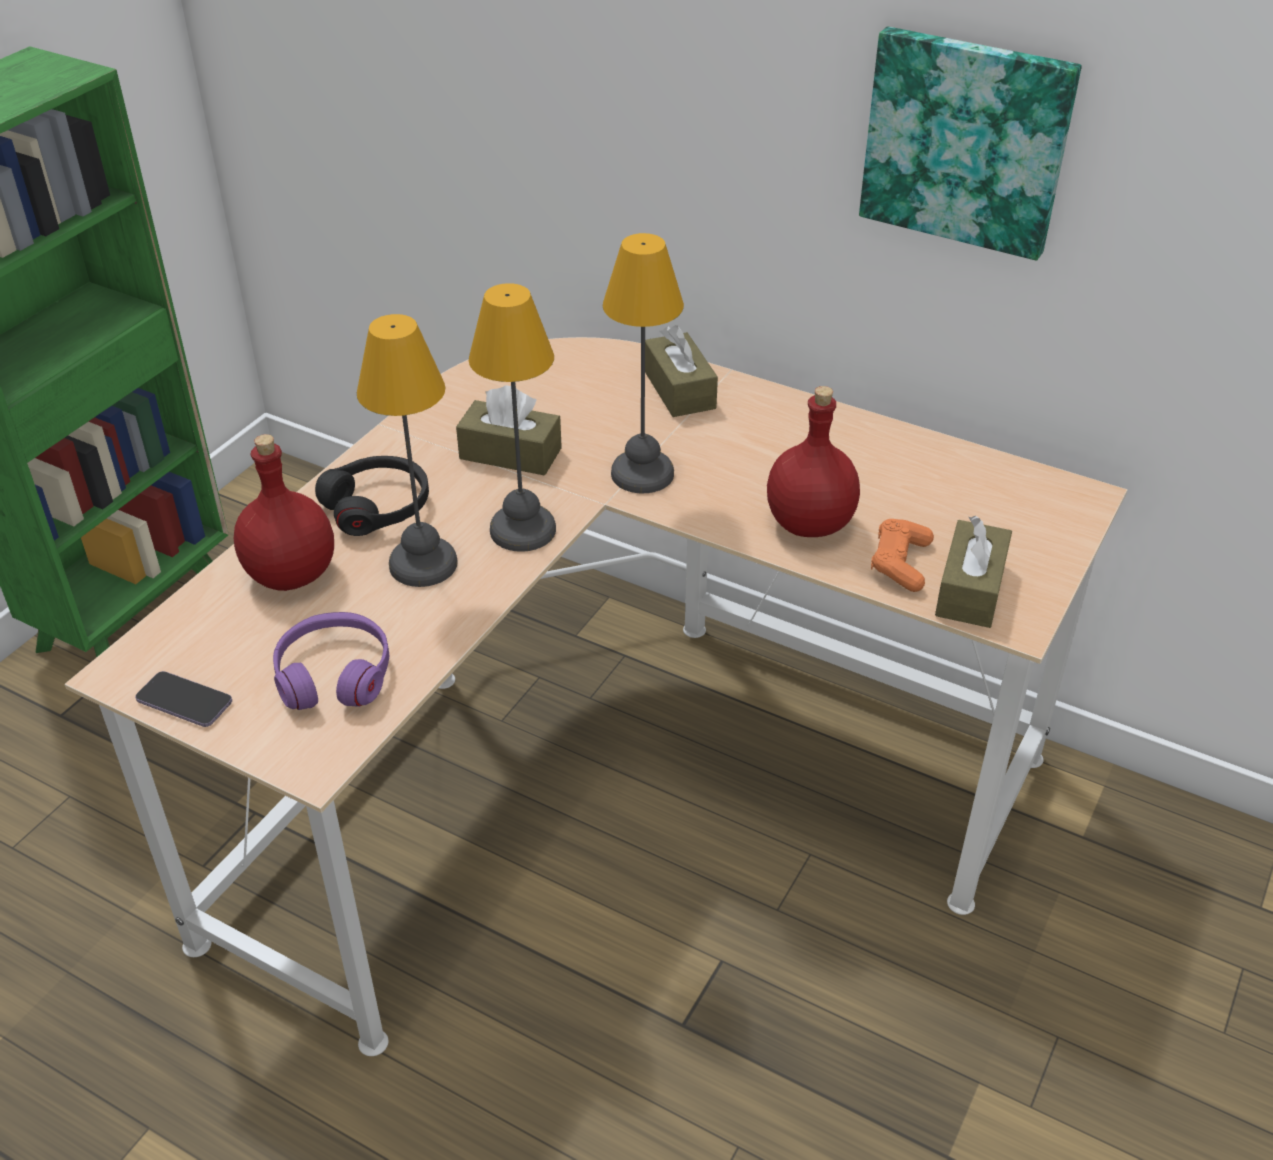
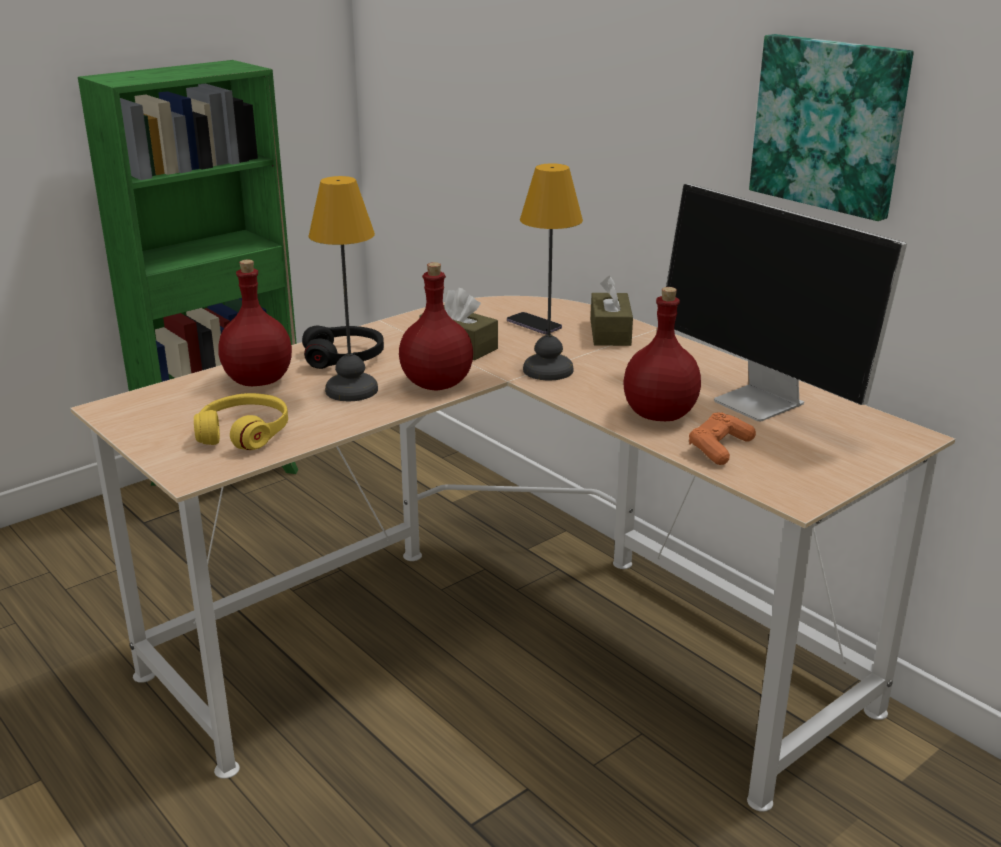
camera: 20 degrees right, 15 degrees down
phone [135,671,232,727] -> phone moved to [507,312,562,334]
purple headphones [273,612,389,710] -> yellow headphones [194,393,288,450]
table lamp [469,283,556,552] -> red bottle [399,262,473,391]
brown tissue box [935,516,1012,628] -> none
none -> monitor [666,184,907,422]

